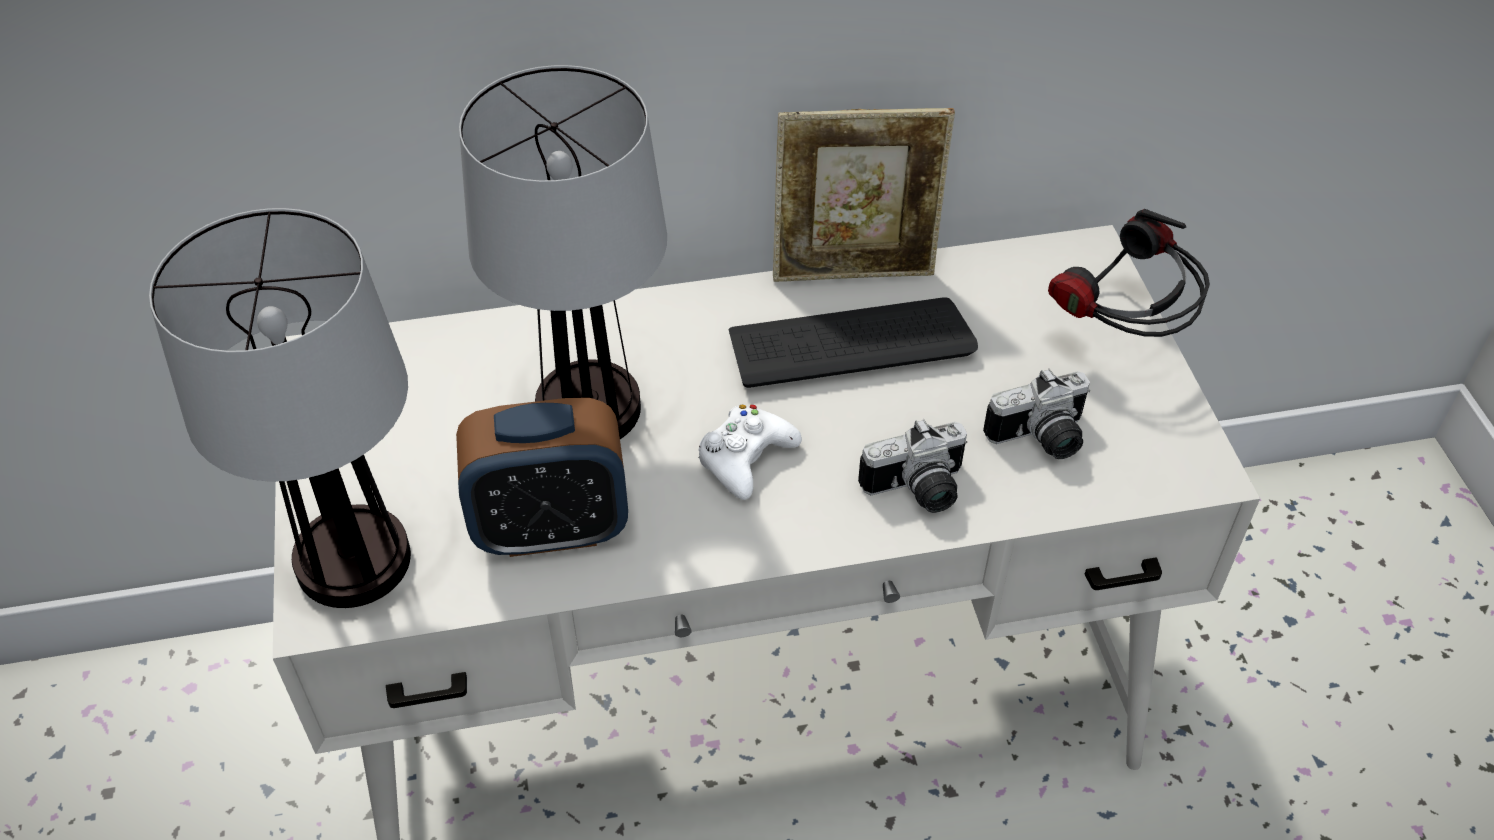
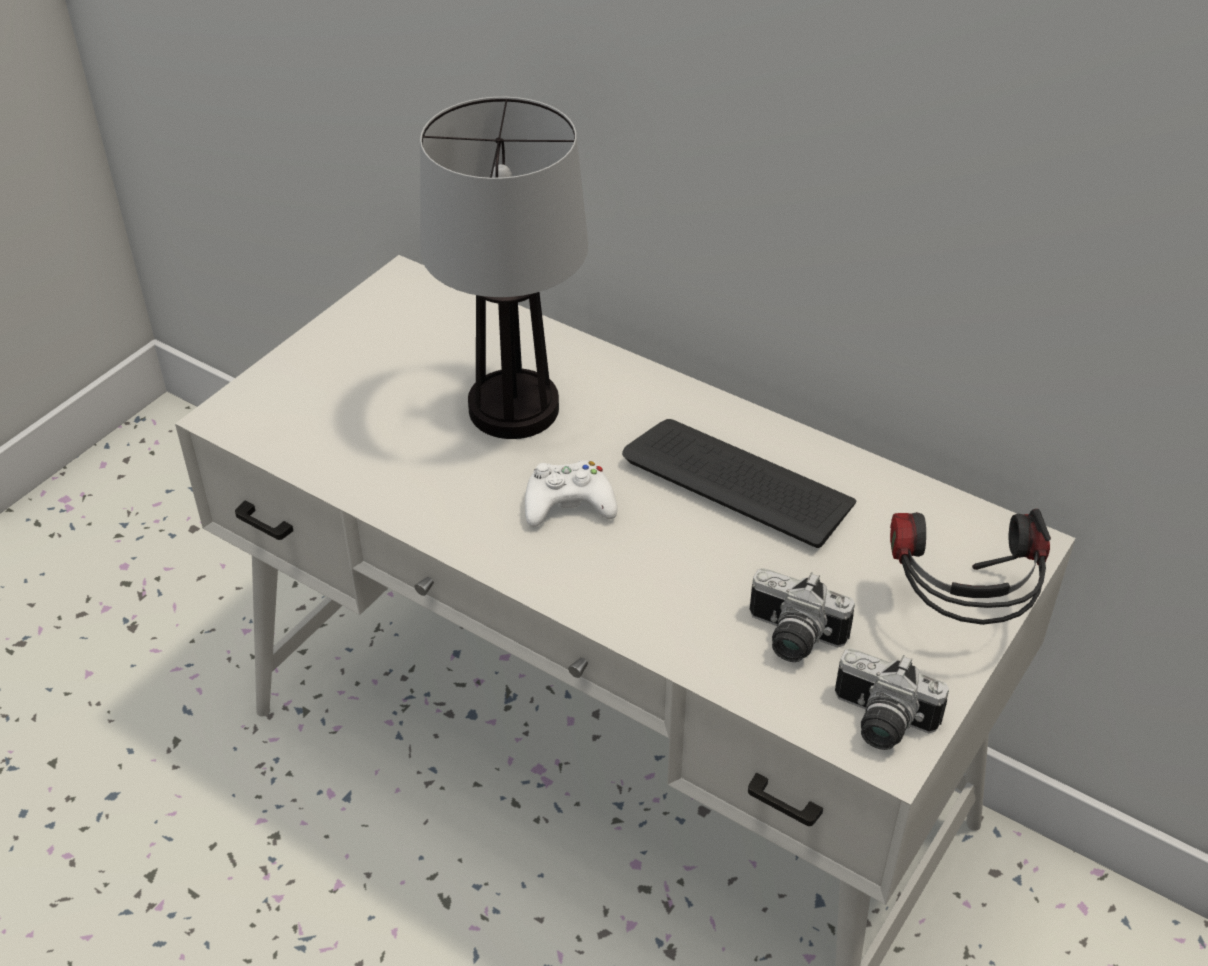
camera: 45 degrees right, 5 degrees down
table lamp [149,208,411,608] -> none
alarm clock [456,398,628,557] -> none
picture frame [773,108,955,282] -> none
camera [858,419,967,513] -> camera moved to [835,648,949,750]

